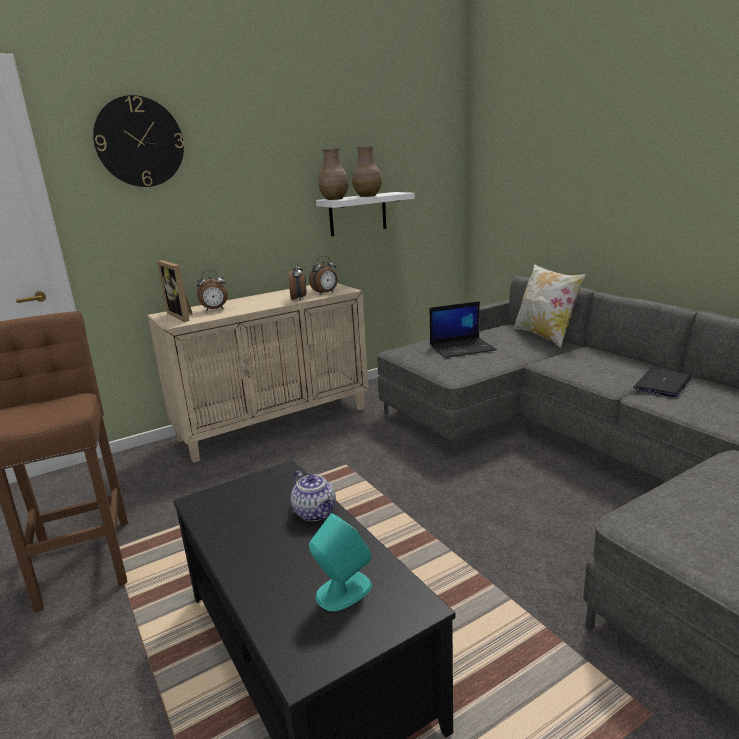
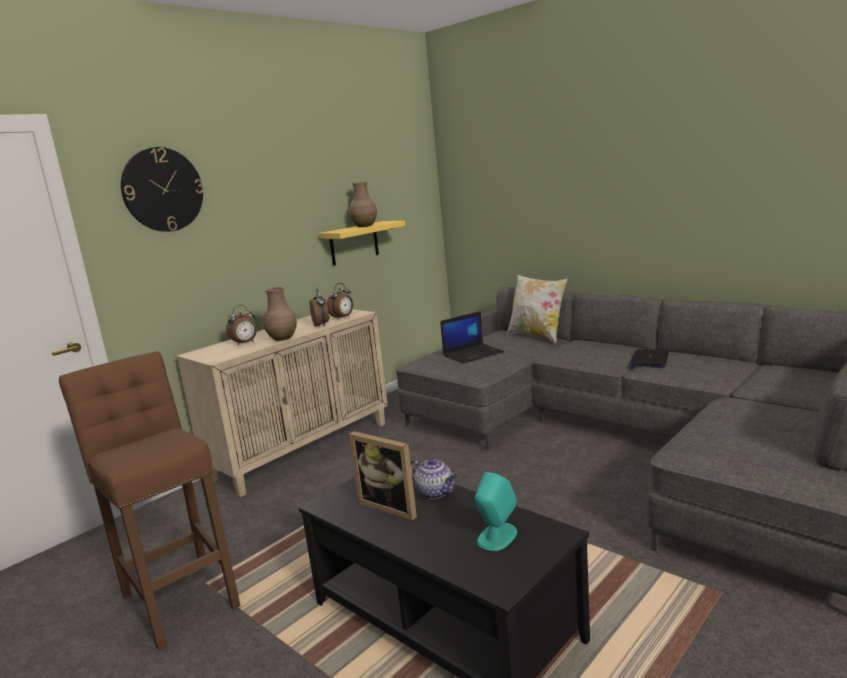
camera: 15 degrees left, 5 degrees down
picture frame [157,260,193,322] -> picture frame moved to [349,431,417,521]
white shelf [316,192,415,236] -> yellow shelf [318,221,405,266]
brown vase [318,148,349,200] -> brown vase moved to [263,287,297,341]

